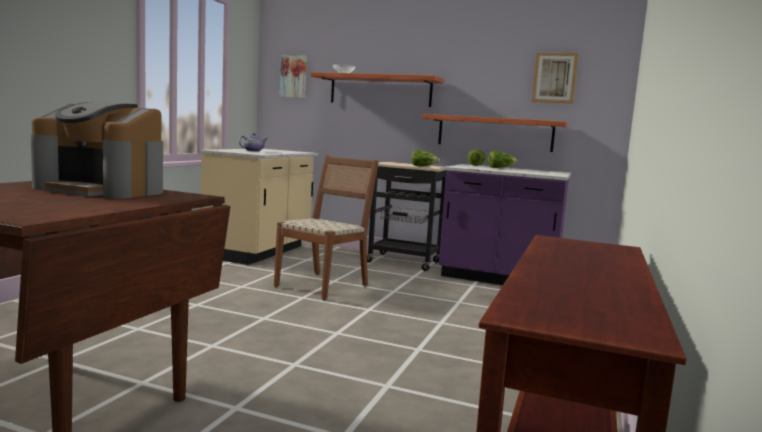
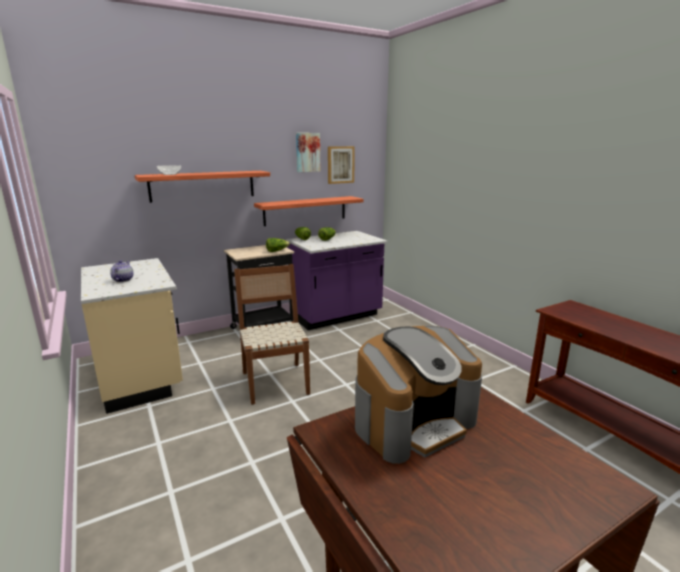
camera: 50 degrees left, 10 degrees up
picture [280,56,307,98] -> picture moved to [296,133,321,172]

